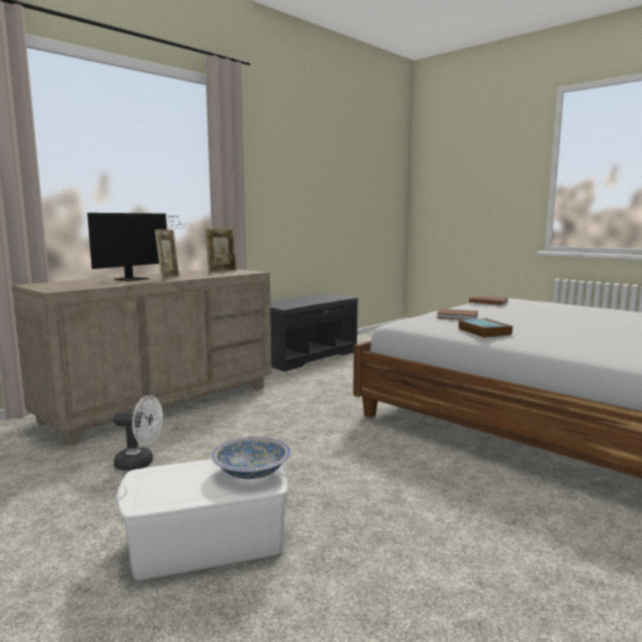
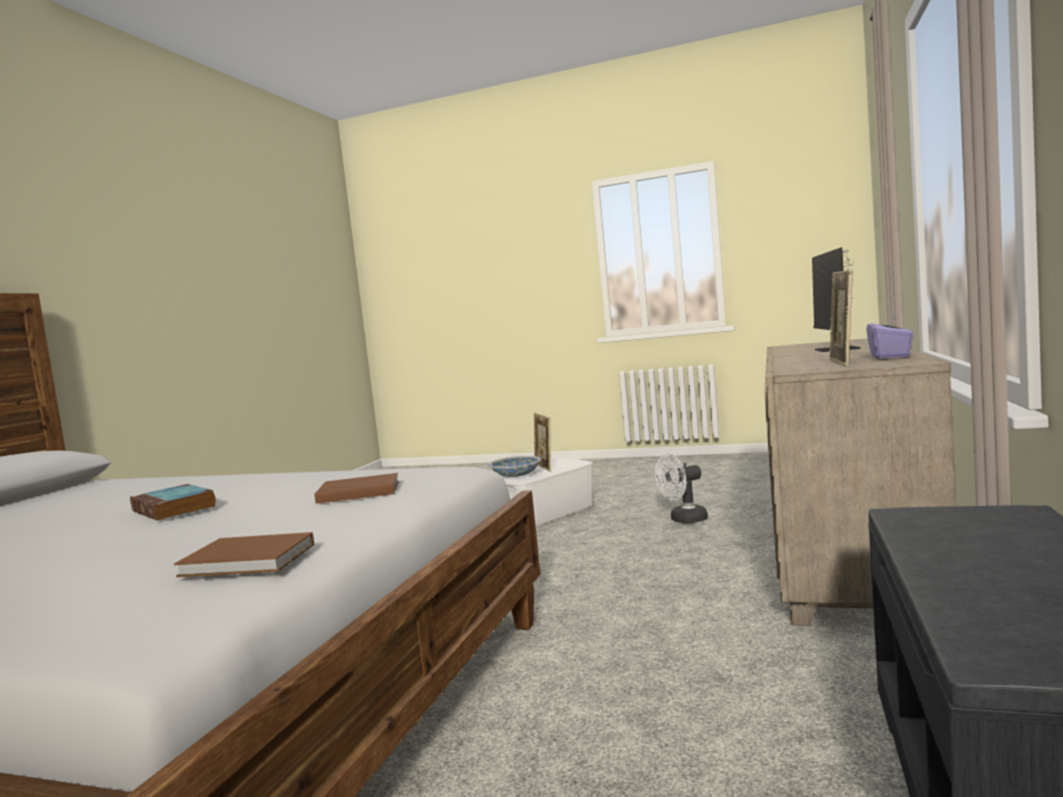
camera: 155 degrees right, 5 degrees down
picture frame [155,230,179,281] -> picture frame moved to [534,413,551,471]
book [458,318,513,337] -> book moved to [130,484,216,521]
none -> purple tissue box [866,312,914,359]

